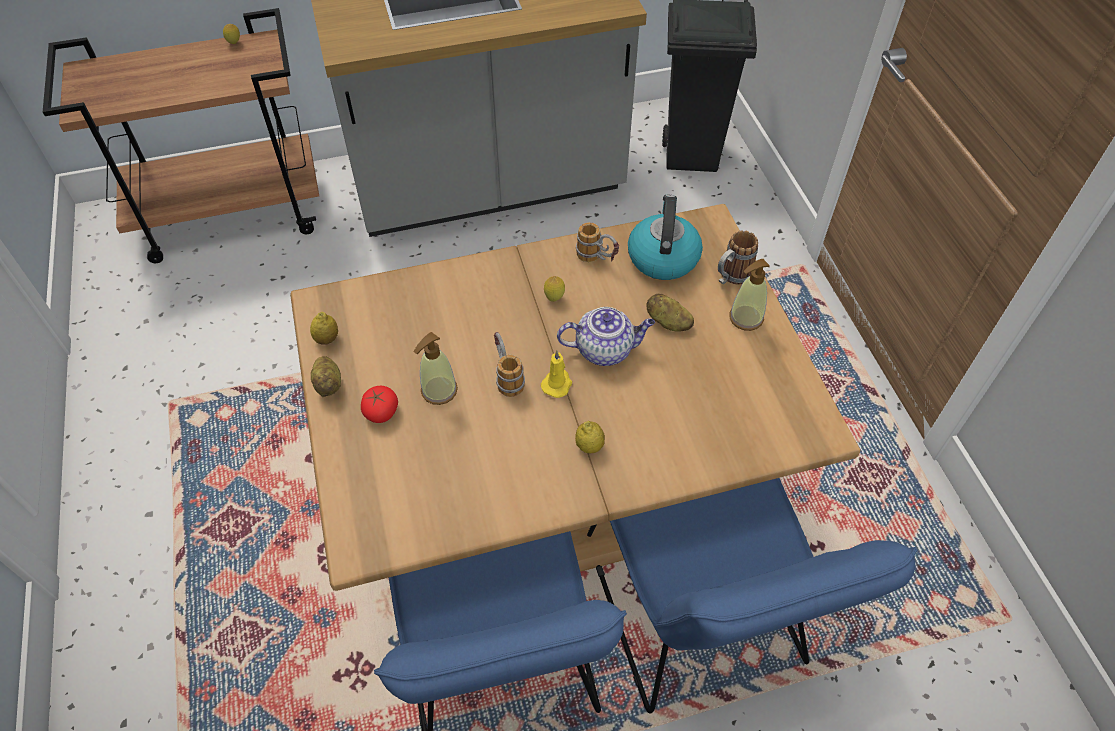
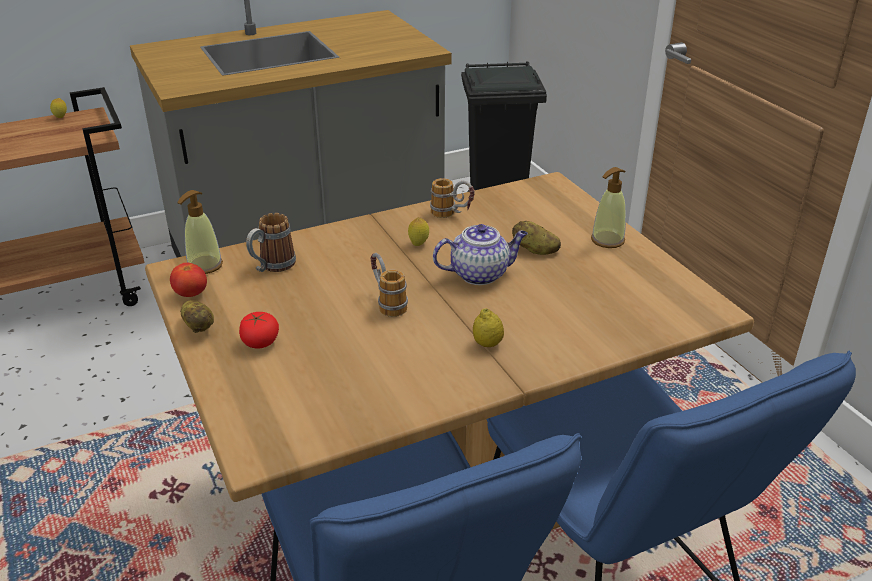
camera: 10 degrees left, 20 degrees down
lemon [310,312,338,345] -> tomato [170,263,207,297]
soap dispenser [414,332,458,405] -> soap dispenser moved to [177,190,223,274]
yellow candle [541,351,572,398] -> none
kettle [628,195,703,280] -> none
mug [718,230,758,284] -> mug moved to [246,213,296,272]

